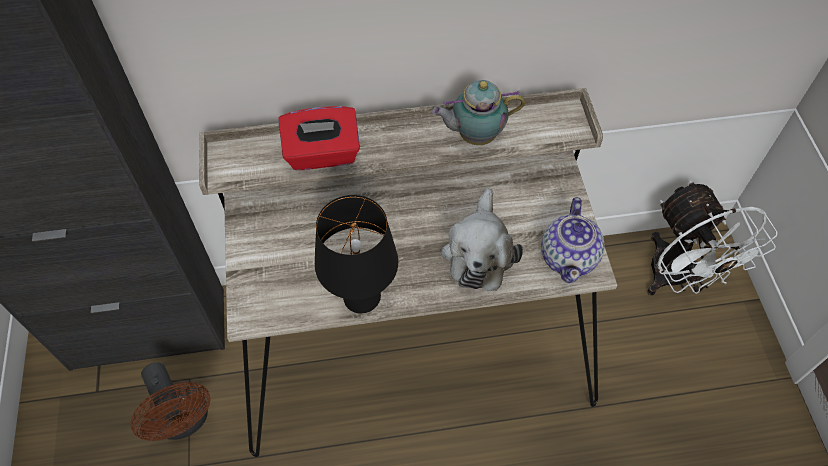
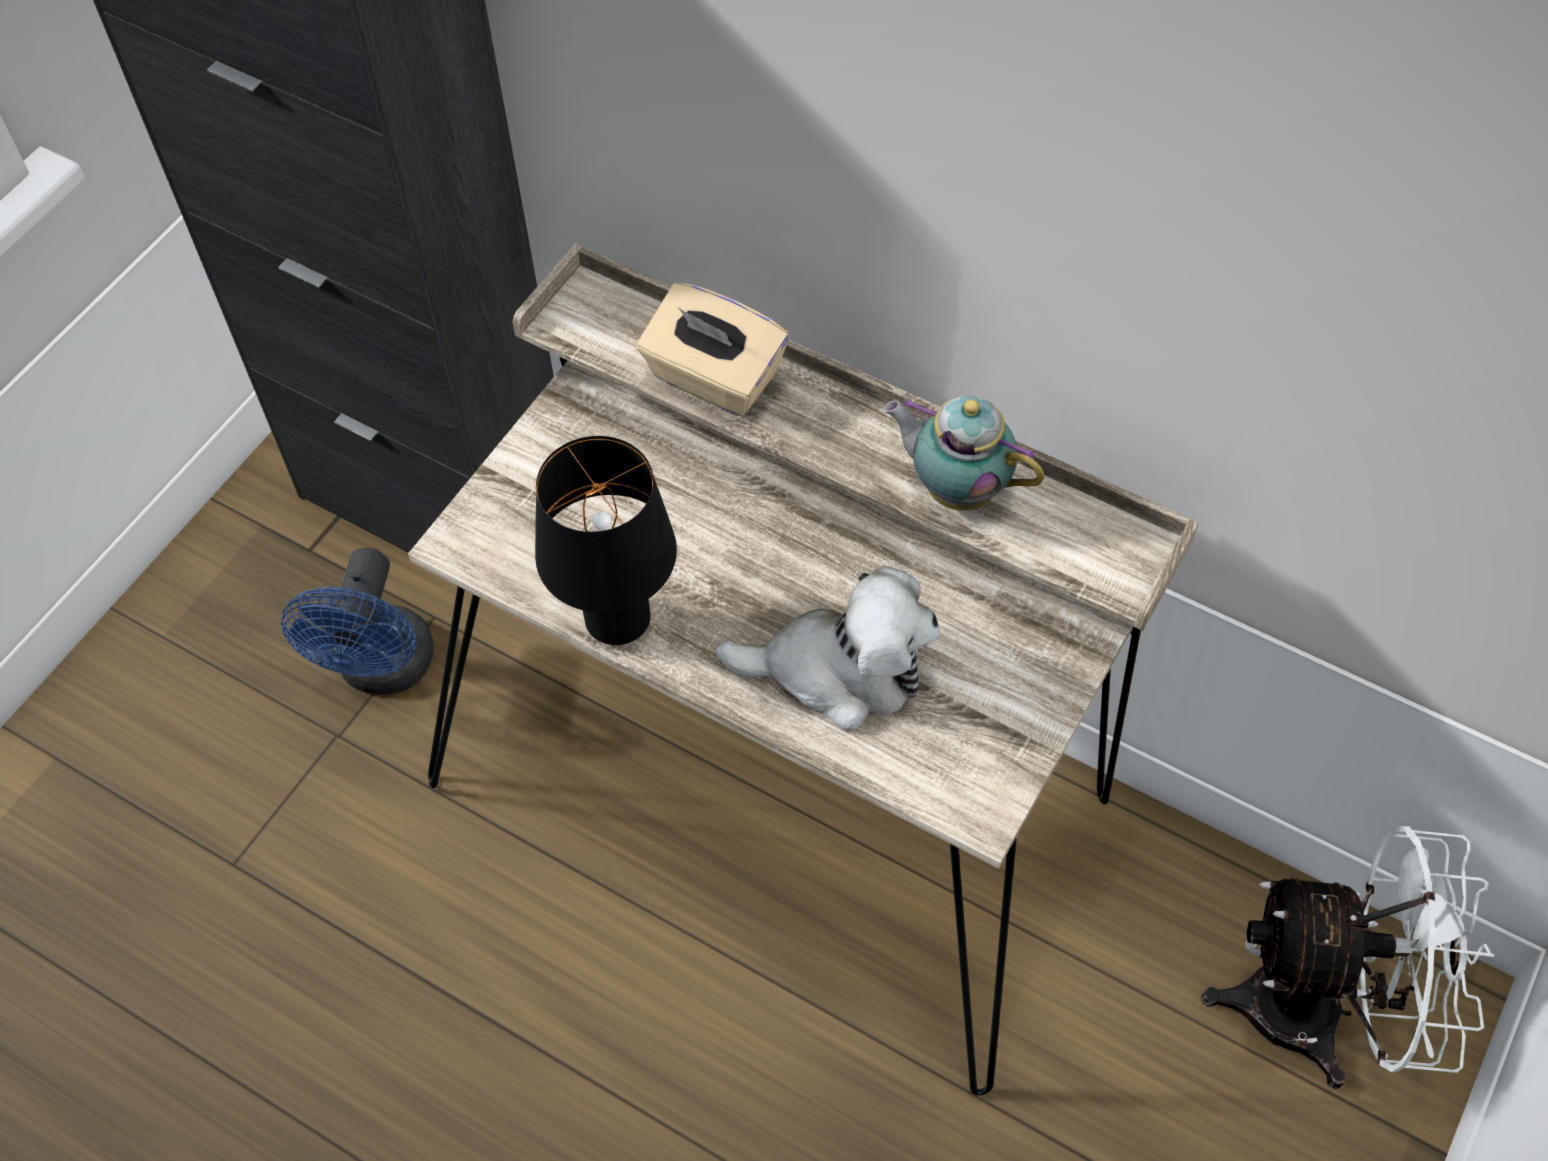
camera: 40 degrees right, 0 degrees up
brown fan [131,362,211,441] -> blue fan [281,548,434,695]
red tissue box [278,106,360,170] -> beige tissue box [637,282,789,416]
plush toy [441,189,523,291] -> plush toy turned 135 degrees counterclockwise [715,565,940,731]
teapot [541,197,605,283] -> none
white fan [647,180,778,295] -> white fan turned 105 degrees counterclockwise [1201,826,1494,1089]

